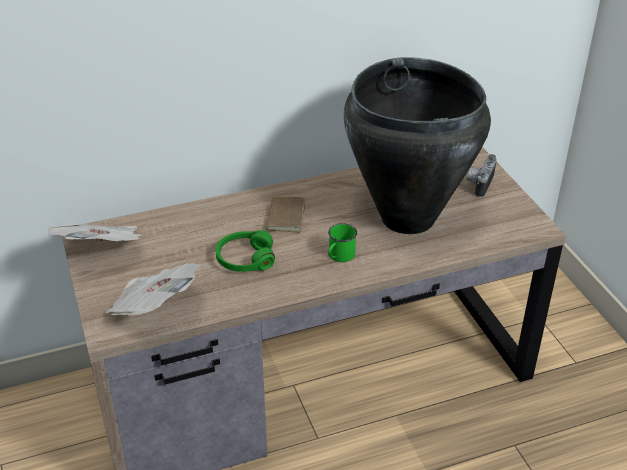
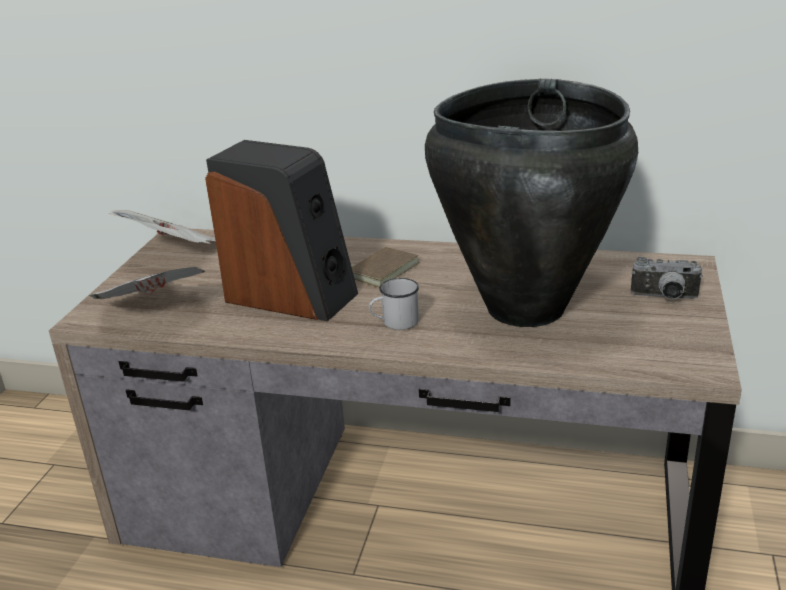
camera: 35 degrees right, 10 degrees down
green headphones [216,230,275,272] -> speaker [205,140,358,322]
green mug [328,223,357,262] -> white mug [369,278,419,330]
camera [466,154,497,197] -> camera turned 135 degrees counterclockwise [631,257,703,299]

